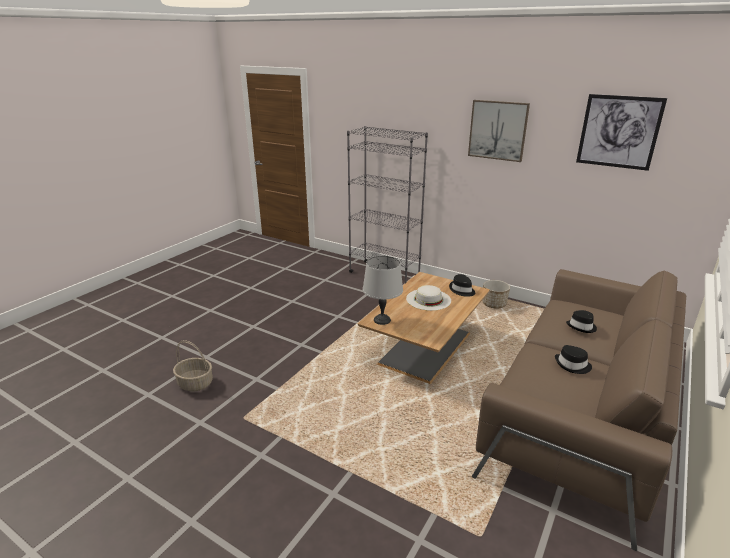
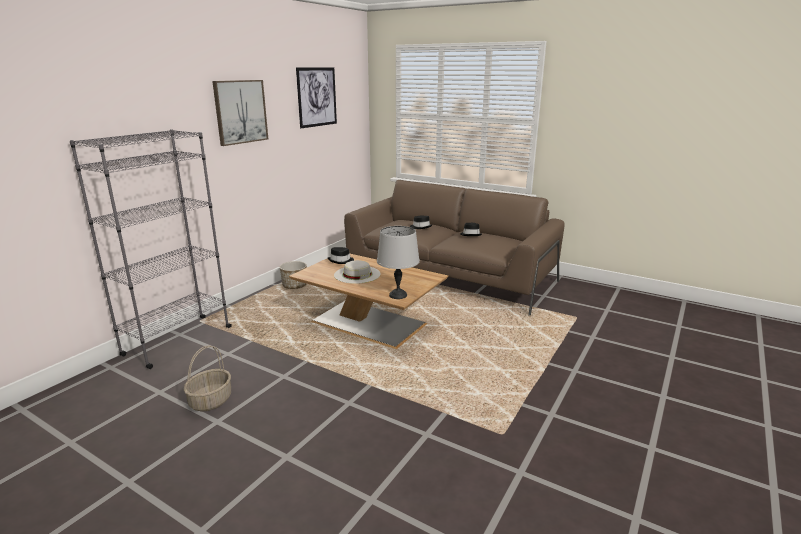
camera: 90 degrees left, 5 degrees down
basket [173,340,213,391] -> basket moved to [184,345,231,411]

